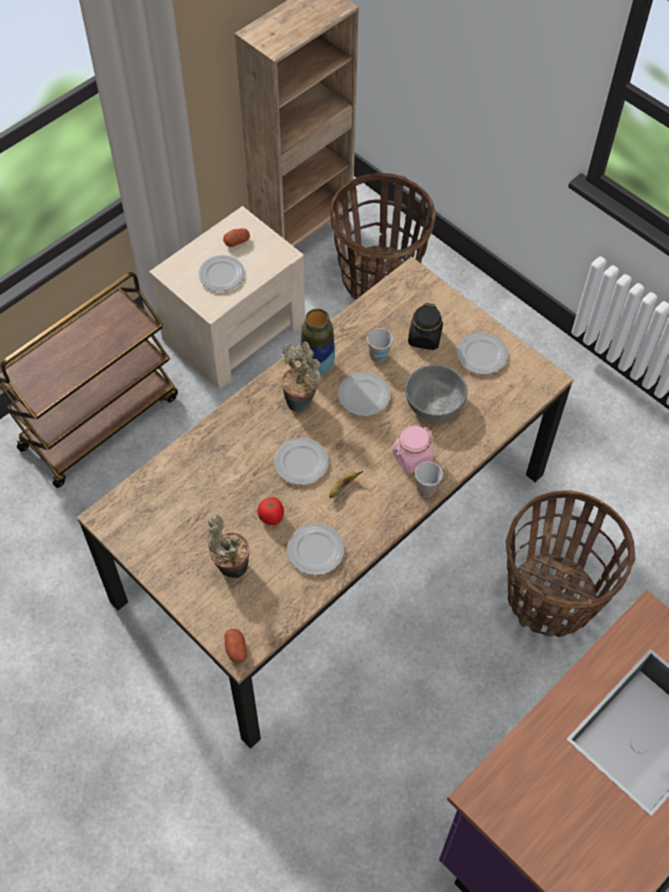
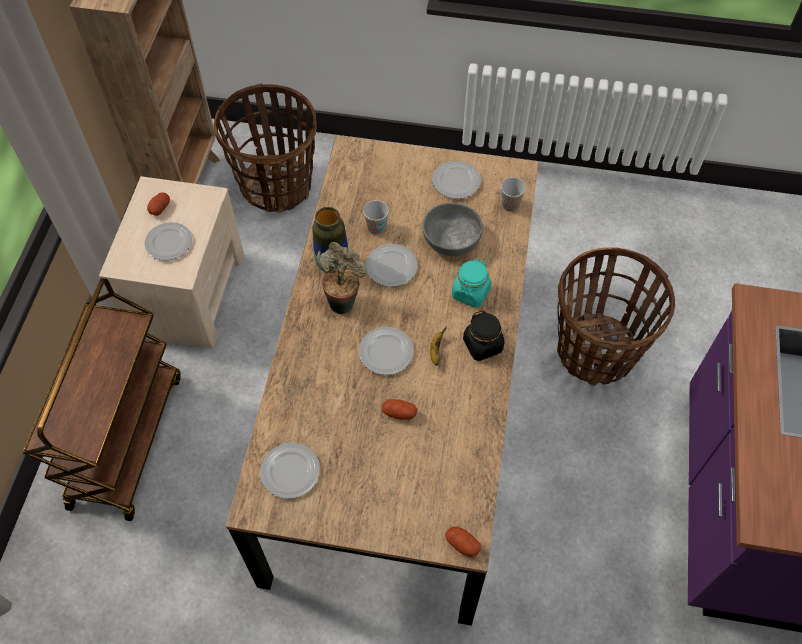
camera: 35 degrees left, 0 degrees up
potted plant [208,515,250,578] -> none
tomato [258,497,284,525] -> potato [382,399,417,420]
plate [287,524,344,575] -> plate moved to [260,443,320,499]
pink jar [393,426,434,473] -> turquoise jar [452,258,491,308]
black jar [408,303,443,350] -> black jar moved to [463,310,505,361]
cup [415,462,443,497] -> cup moved to [501,177,526,212]

